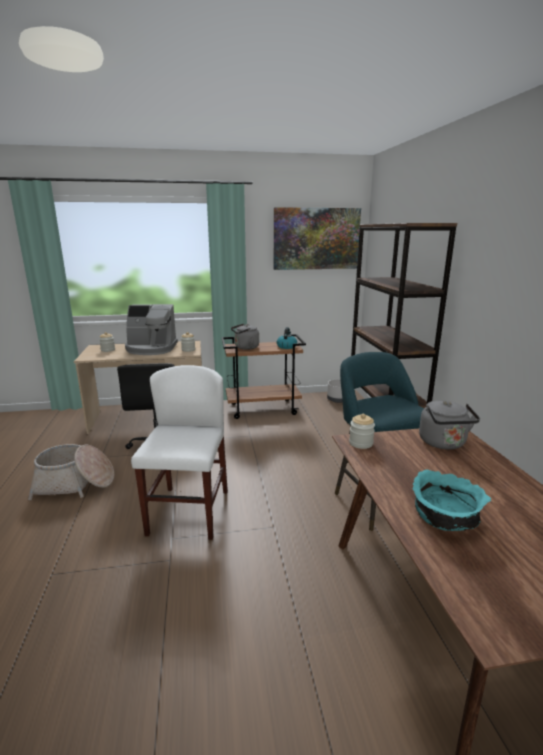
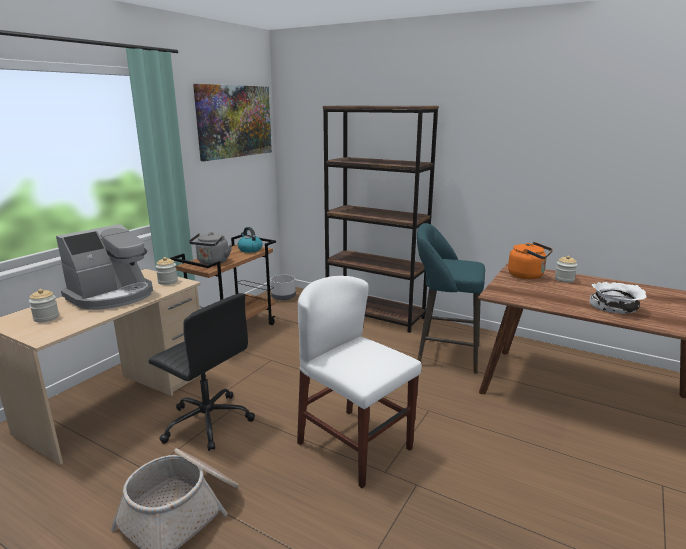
camera: 50 degrees left, 0 degrees up
jar [349,414,375,449] -> jar moved to [555,255,577,283]
turquoise bowl [413,469,491,531] -> white bowl [589,282,647,314]
grey kettle [419,400,480,450] -> orange kettle [508,242,553,279]

